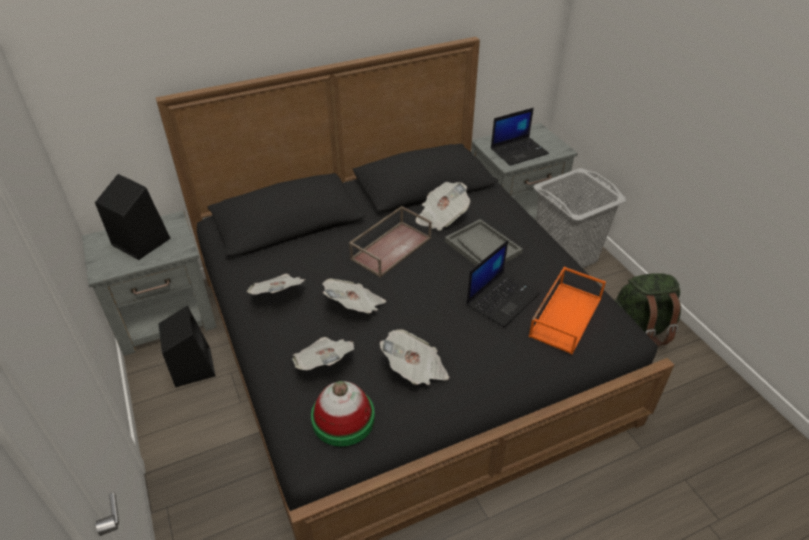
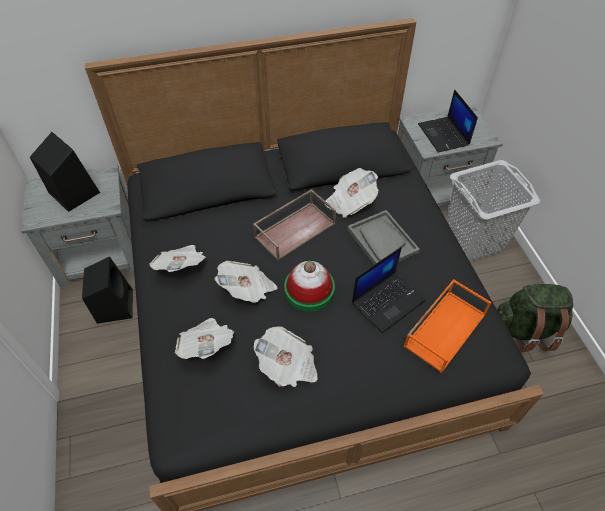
camera: 10 degrees right, 10 degrees up
hat [311,381,375,446] -> hat moved to [284,261,335,312]
laptop [491,108,549,166] -> laptop turned 90 degrees clockwise [418,89,478,152]

